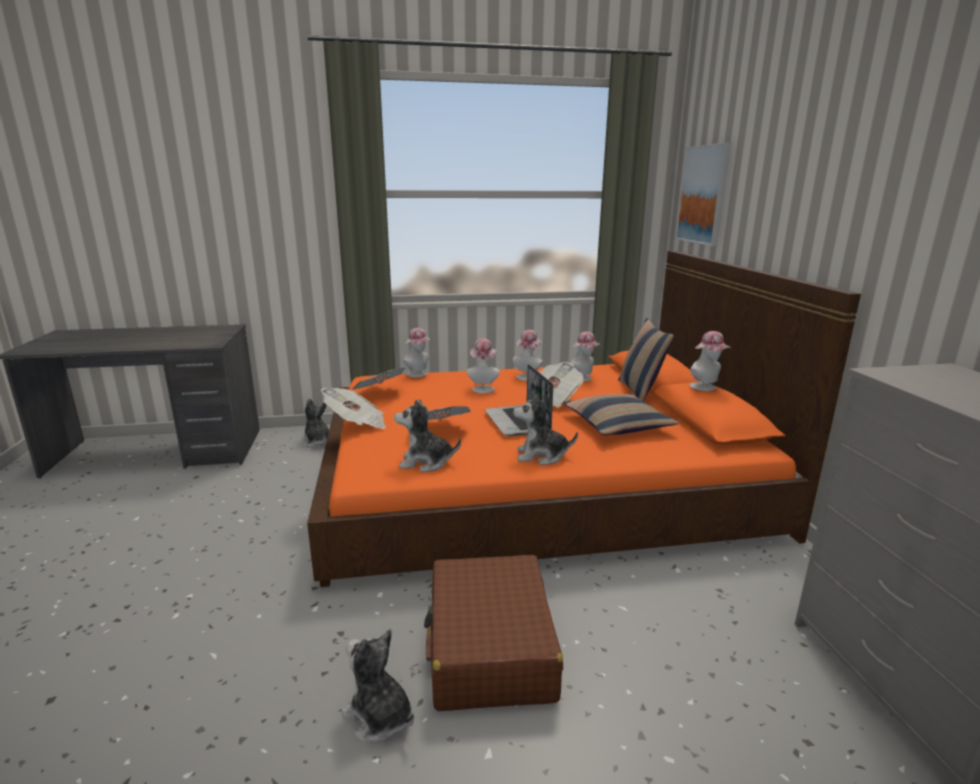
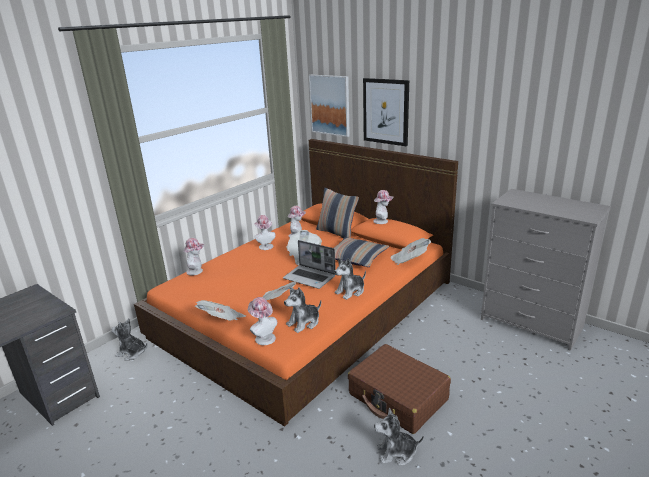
camera: 40 degrees left, 5 degrees up
newspaper [352,368,406,390] -> newspaper moved to [390,238,431,265]
hat [467,338,500,394] -> hat moved to [248,297,277,345]
none -> picture [363,78,409,146]

